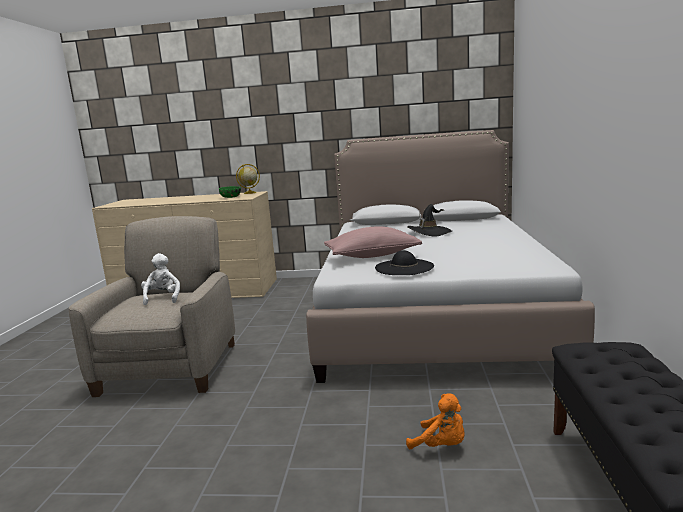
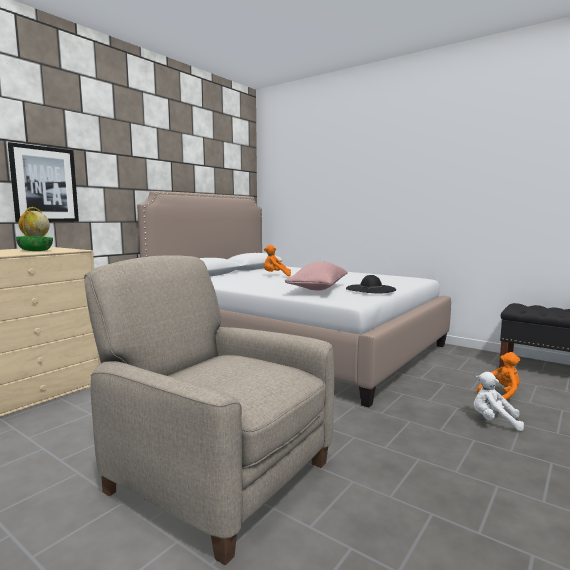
camera: 60 degrees left, 5 degrees down
white plush toy [141,253,180,305] -> white plush toy moved to [474,372,524,431]
black hat [407,204,452,237] -> orange plush toy [264,245,291,276]
none -> picture [8,142,79,222]

